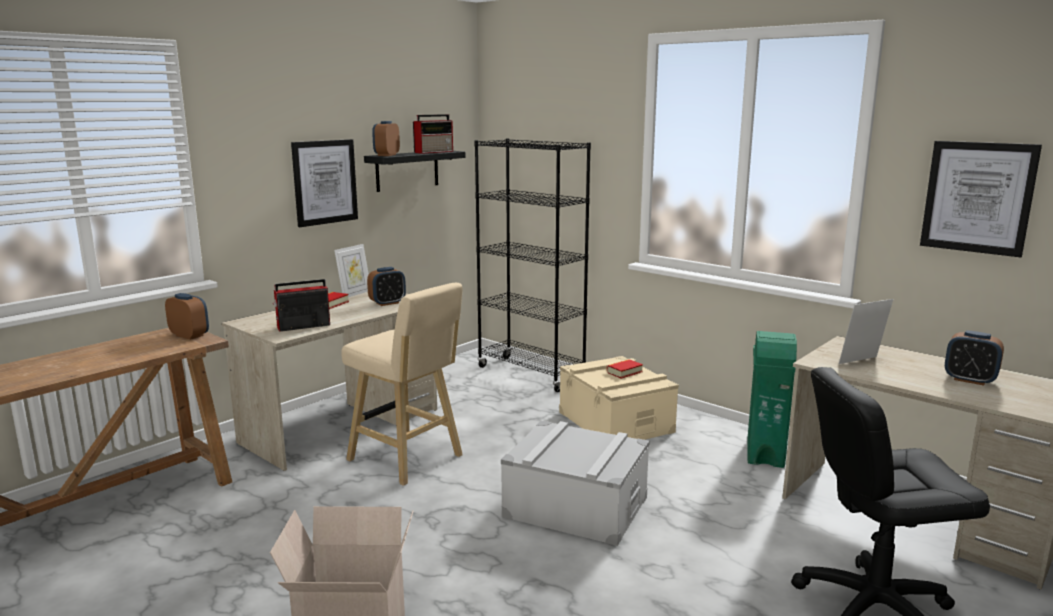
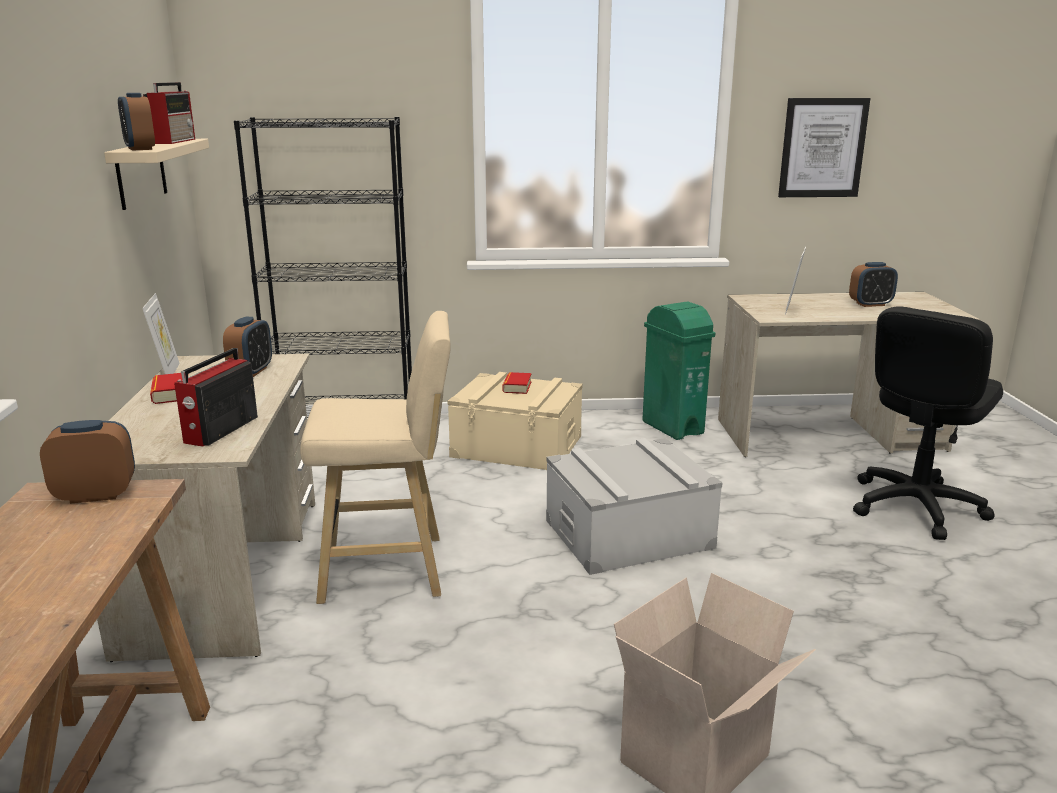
camera: 45 degrees left, 5 degrees up
picture [291,139,358,227] -> none
black shelf [364,151,465,192] -> beige shelf [104,139,209,210]

